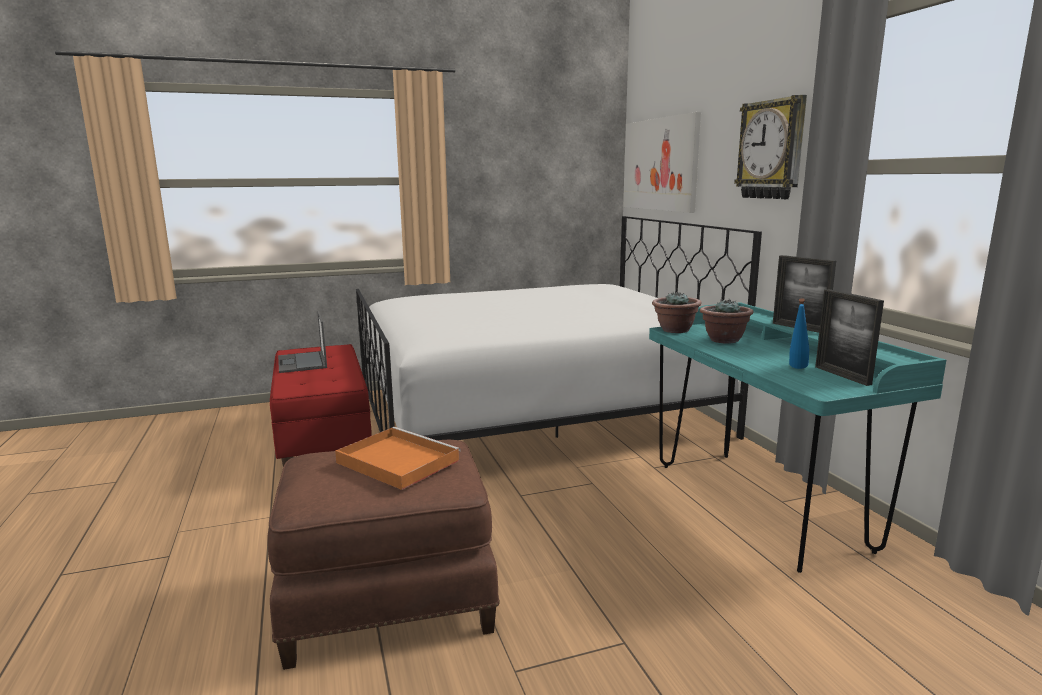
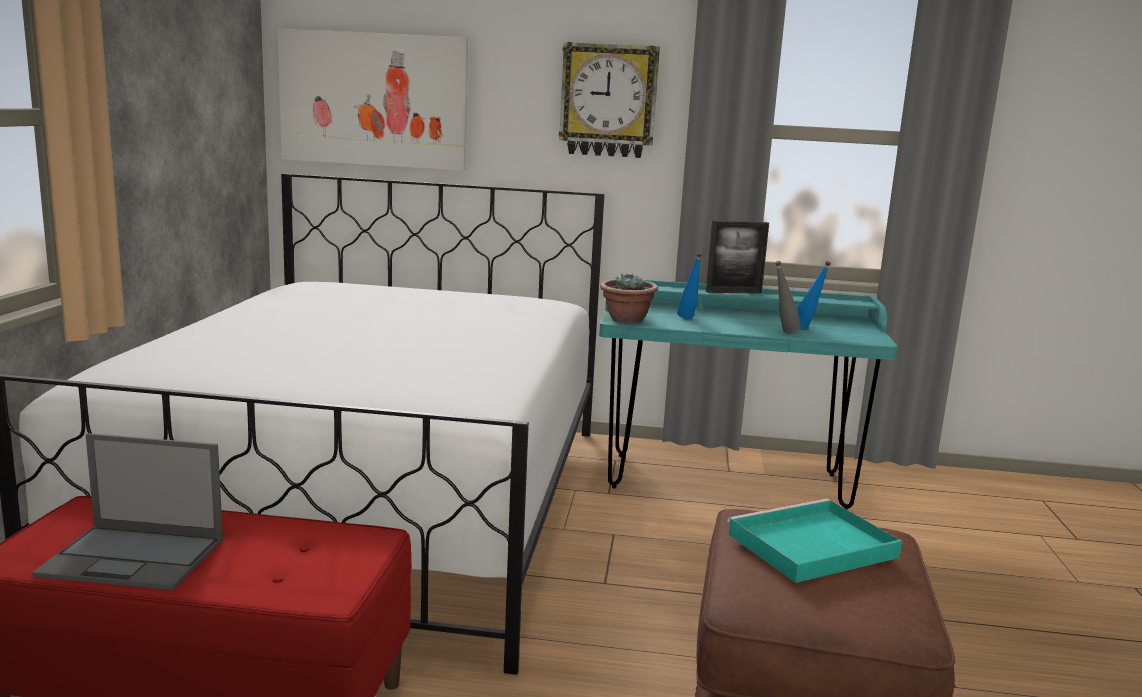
camera: 65 degrees left, 0 degrees up
orange tray [335,427,461,490] -> turquoise tray [727,499,902,583]
potted plant [700,298,754,344] -> blue bottle [677,252,702,319]
picture frame [815,289,884,386] -> none
none -> grey bottle [775,261,801,333]

